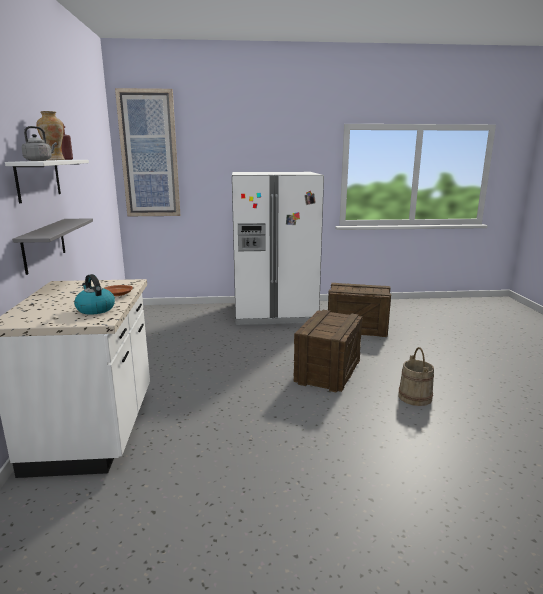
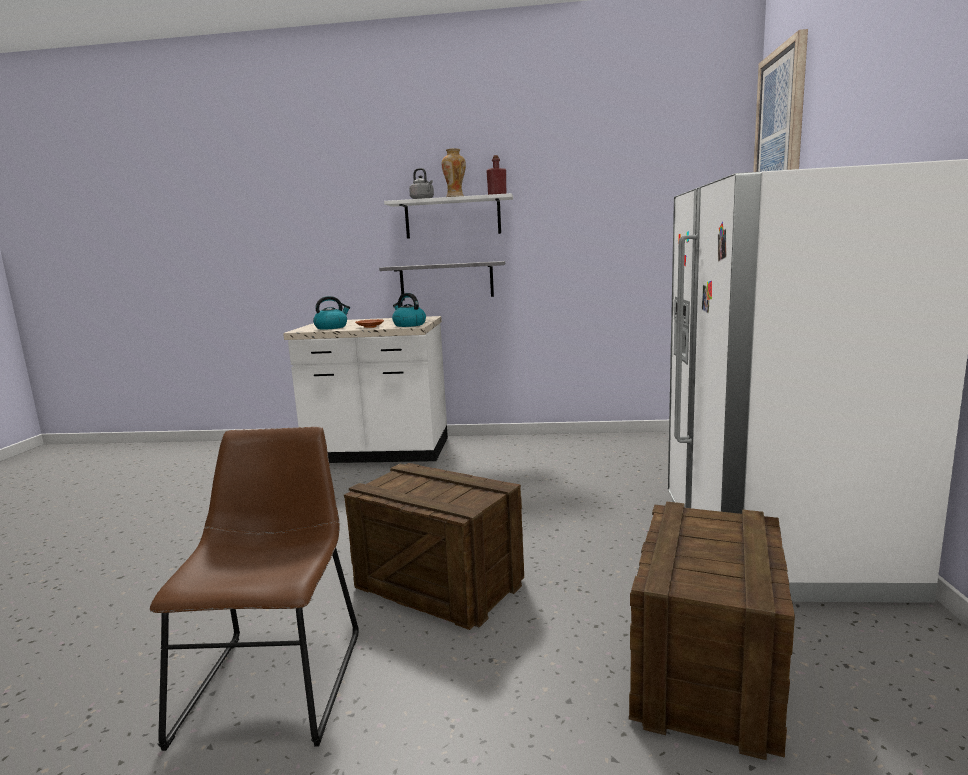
camera: 100 degrees right, 5 degrees down
beige bucket [398,347,434,406] -> brown chair [150,427,359,751]
none -> kettle [392,293,426,327]

